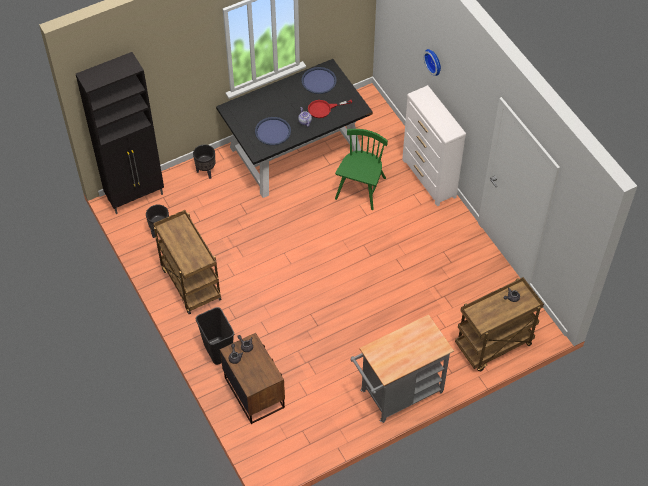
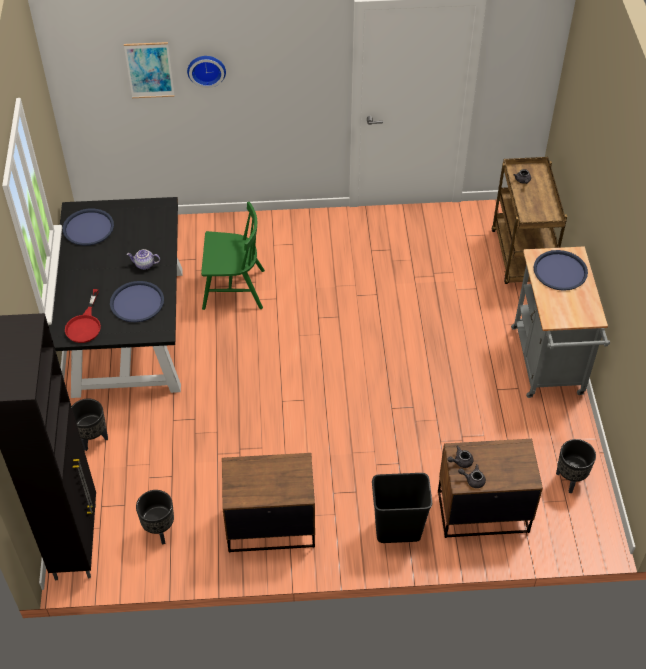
camera: 65 degrees left, 5 degrees down
brown cart [153,210,222,314] -> brown nightstand [222,453,315,553]
red frying pan [308,100,352,118] -> red frying pan moved to [65,289,101,343]
green chair [335,129,388,210] -> green chair turned 135 degrees clockwise [201,202,265,310]
white dresser [402,85,466,206] -> none
none -> picture [124,42,175,98]
none -> blue tray [534,250,588,291]
none -> black planter [556,439,596,493]

